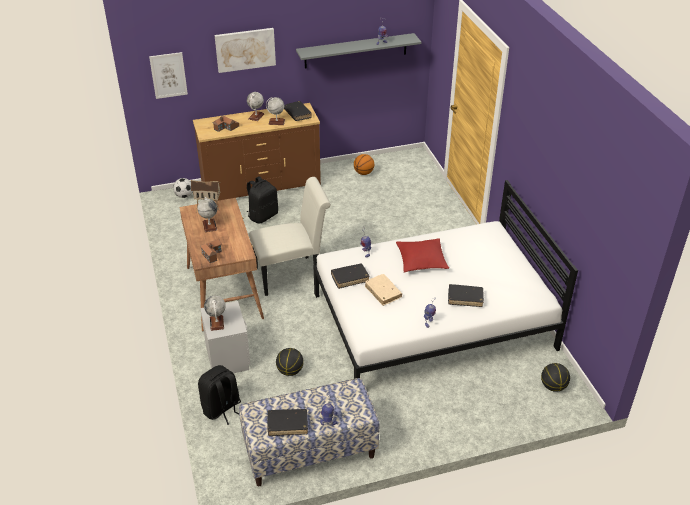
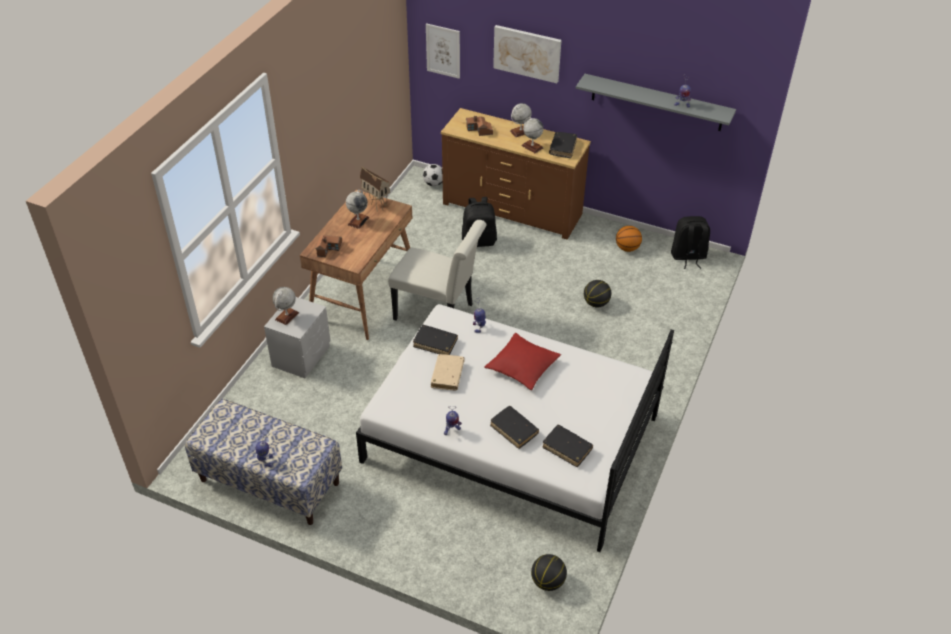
camera: 40 degrees right, 5 degrees up
black backpack [198,365,241,425] -> black backpack moved to [671,216,710,269]
black book [268,409,308,436] -> black book moved to [542,424,593,467]
basketball [276,348,304,376] -> basketball moved to [584,280,611,307]

